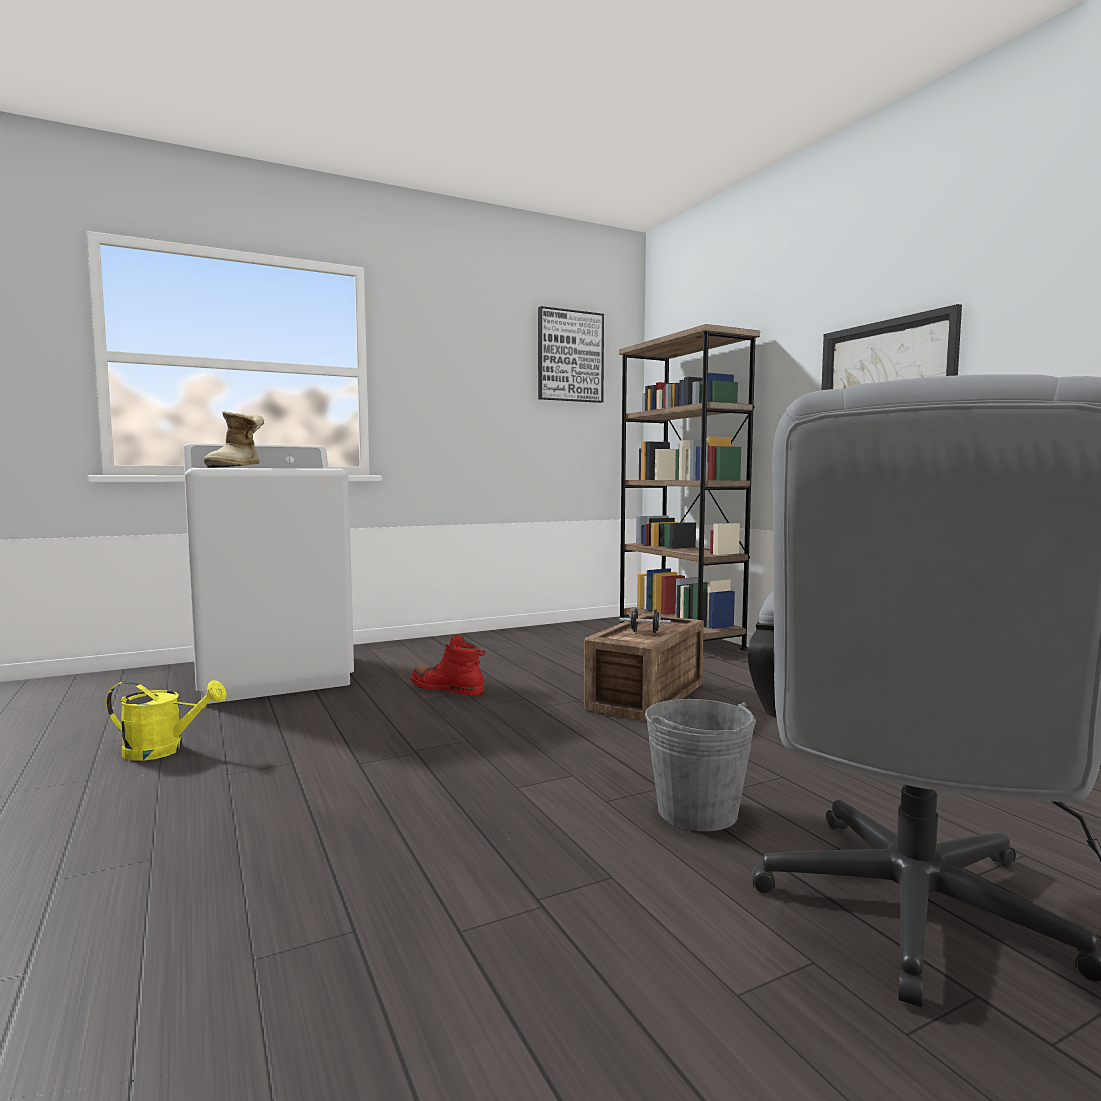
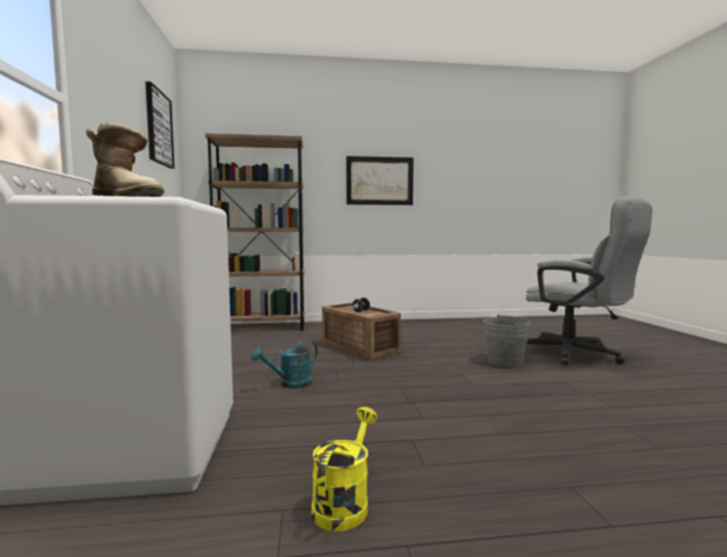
camera: 70 degrees left, 0 degrees up
red boot [410,635,486,696] -> turquoise watering can [251,339,317,389]

